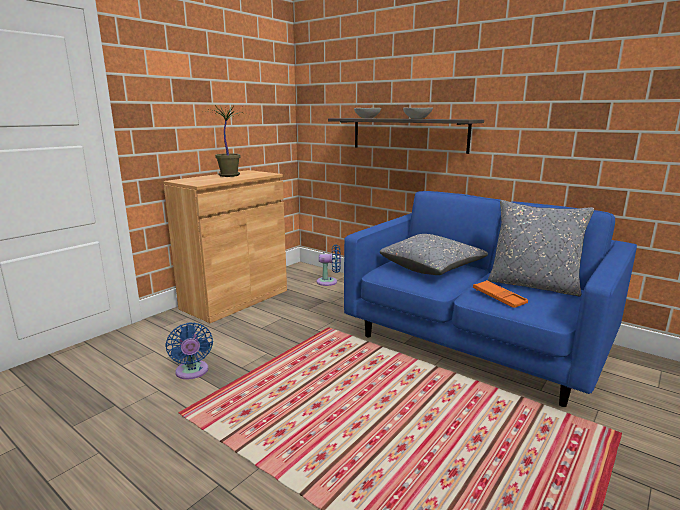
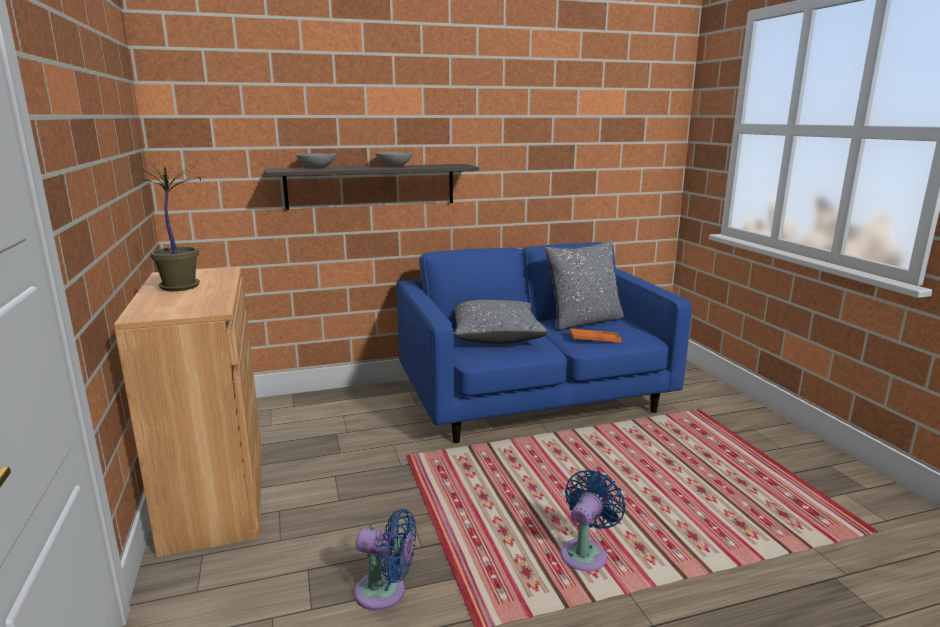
camera: 55 degrees left, 0 degrees up
blue fan [317,244,341,286] -> blue fan moved to [560,470,626,571]

